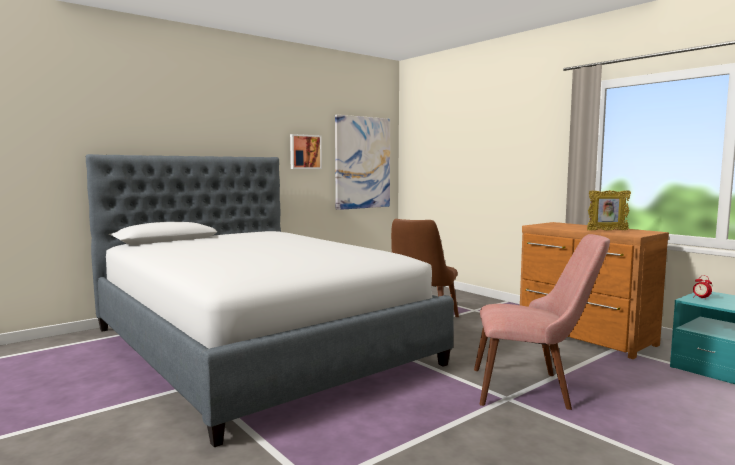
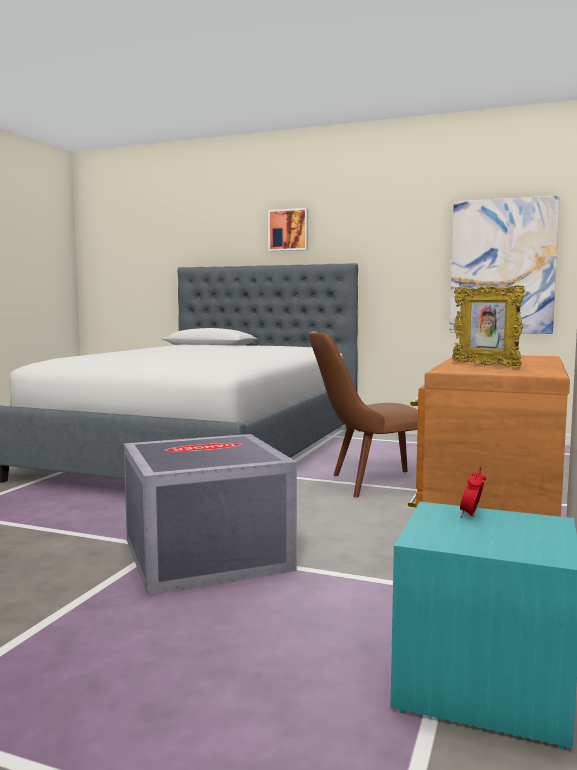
camera: 60 degrees right, 0 degrees up
picture [290,134,322,169] -> picture moved to [268,208,308,251]
pink chair [474,234,610,410] -> grey storage box [124,434,297,595]

